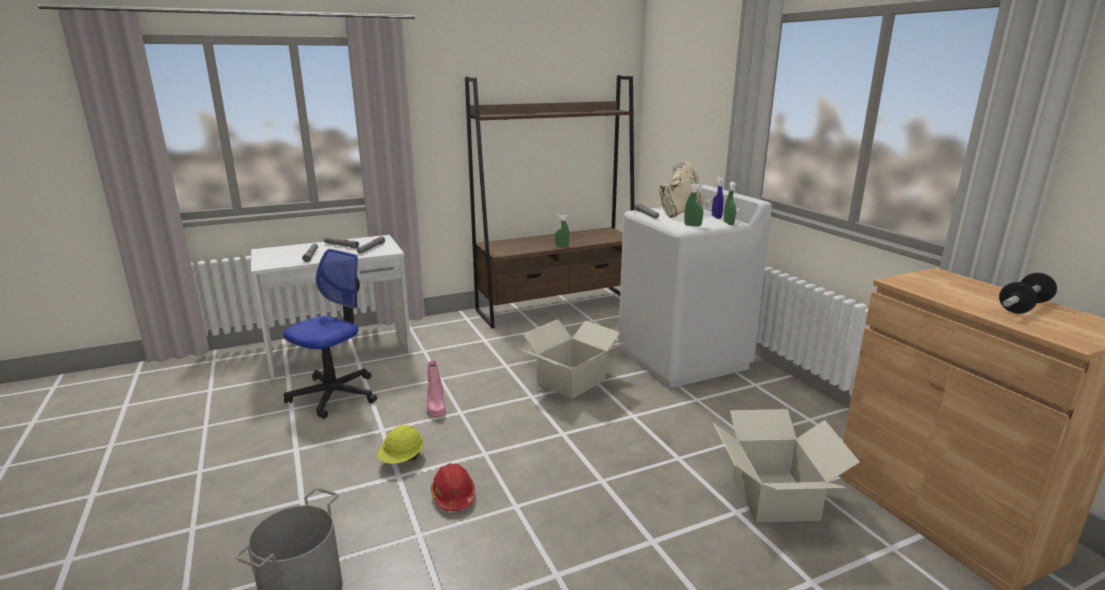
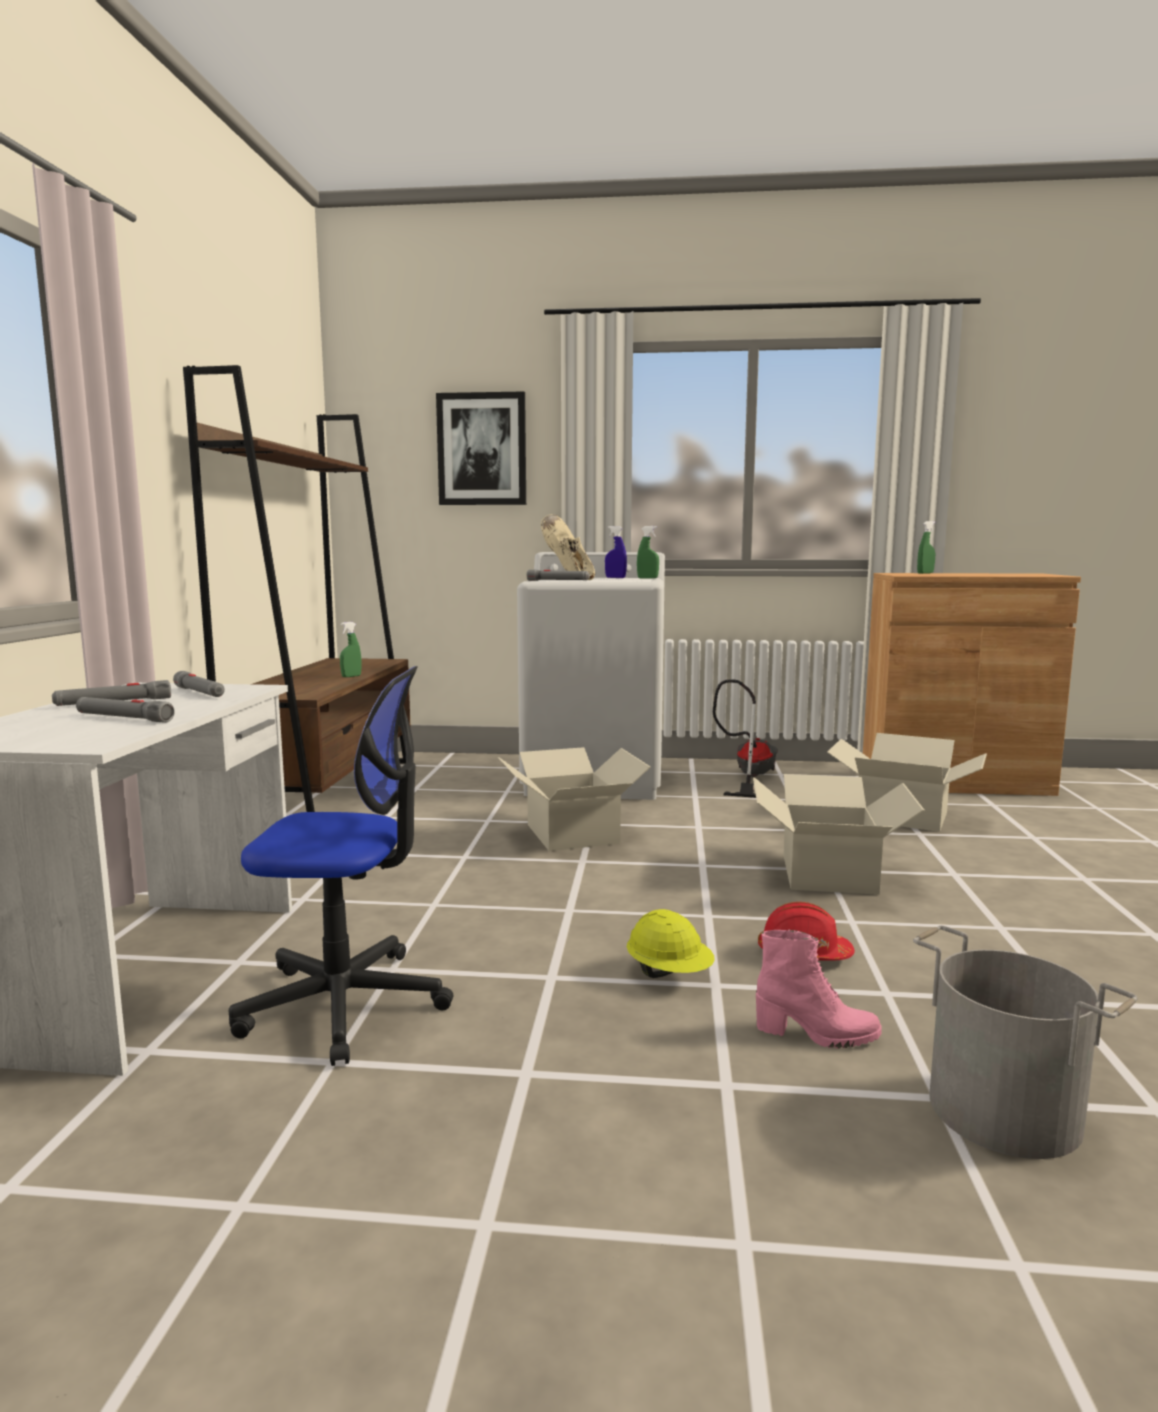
camera: 60 degrees left, 10 degrees down
office chair [283,249,377,419] -> office chair turned 120 degrees clockwise [229,666,454,1066]
pink boot [427,360,446,418] -> pink boot moved to [756,929,882,1049]
green spray bottle [684,183,703,227] -> green spray bottle moved to [917,521,935,574]
dumbbell [999,273,1057,314] -> none
none -> picture [436,391,526,505]
none -> vacuum cleaner [712,679,778,798]
none -> cardboard box [753,774,924,895]

